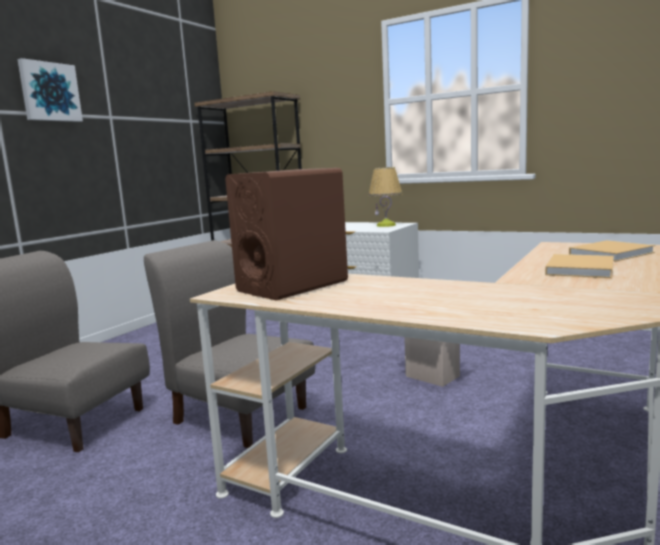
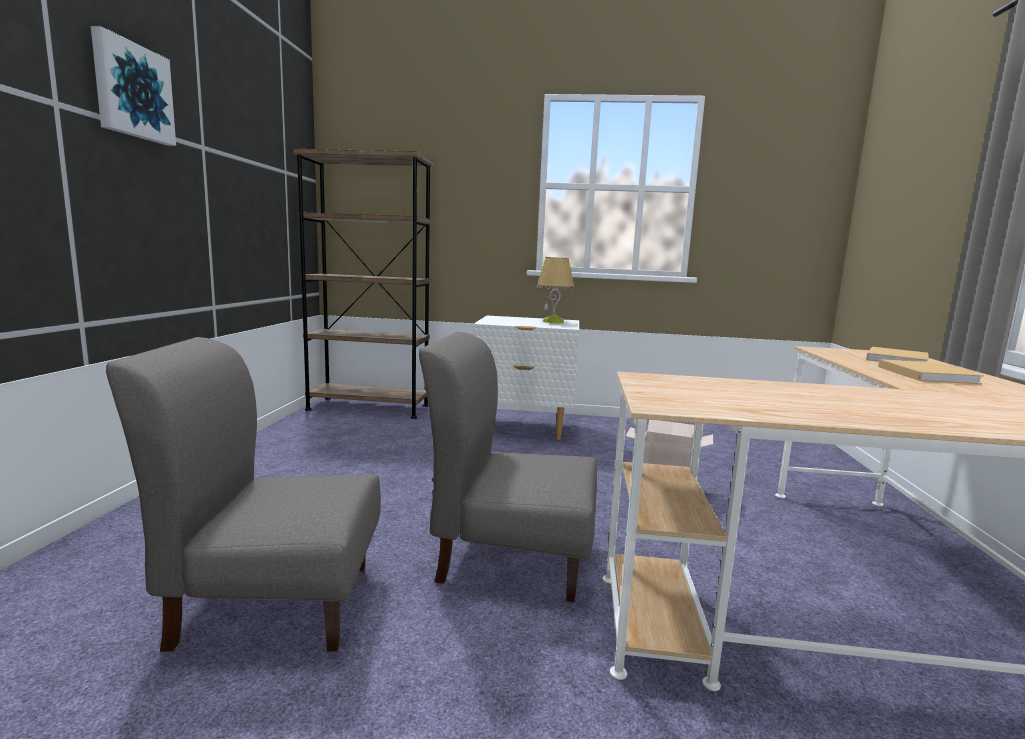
camera: 25 degrees left, 0 degrees up
brown speaker [225,168,348,300] -> none

